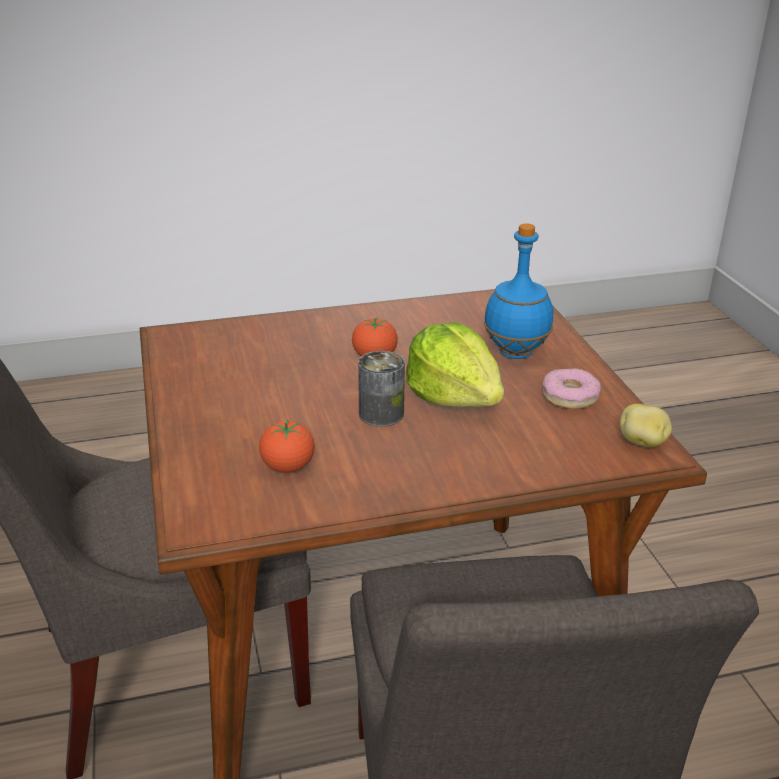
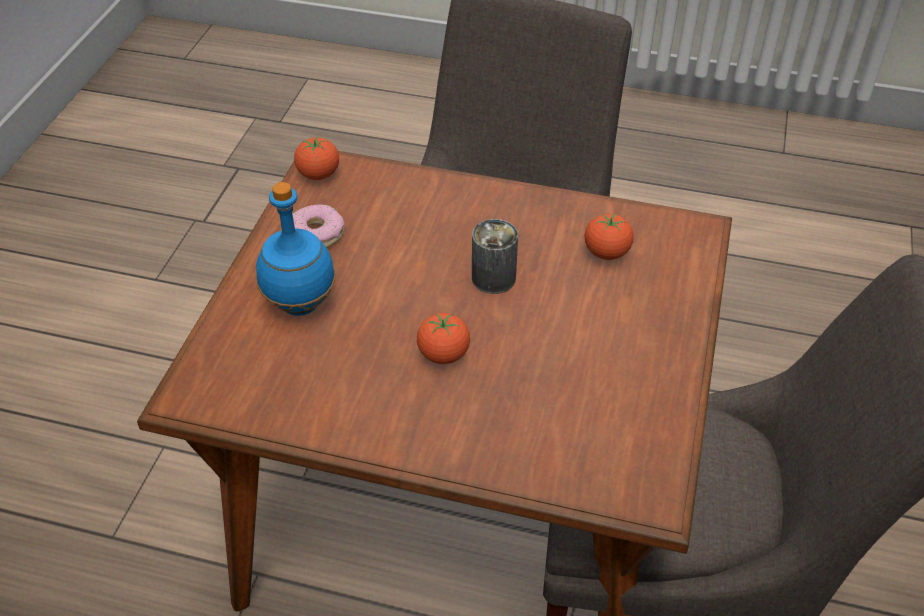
camera: 150 degrees left, 15 degrees up
lettuce [406,322,504,407] -> none
potato [620,404,672,447] -> tomato [294,137,339,180]

